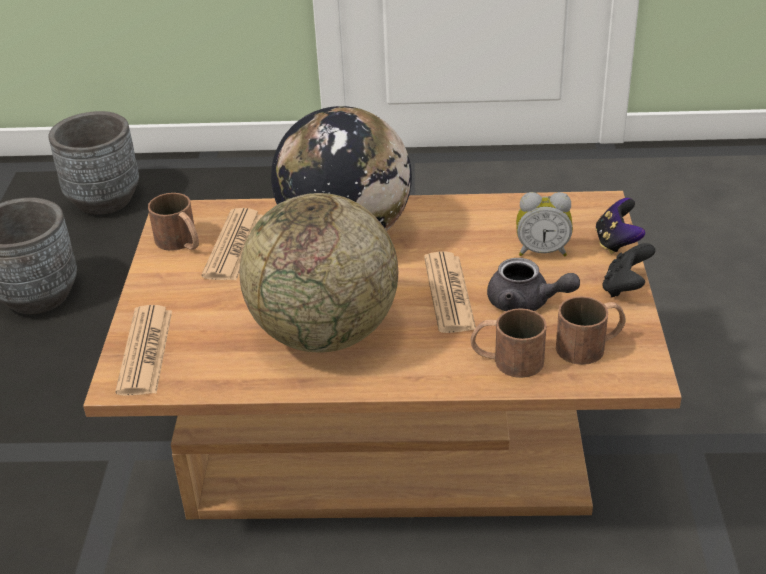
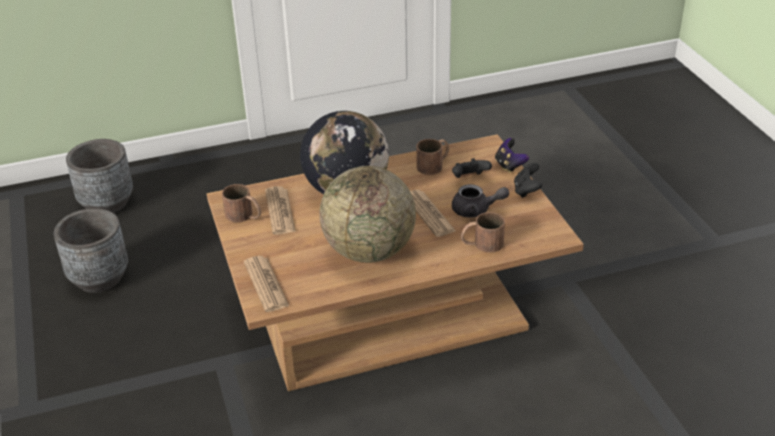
camera: 20 degrees left, 0 degrees up
alarm clock [516,192,573,257] -> black game controller [452,158,492,178]
brown mug [556,296,625,365] -> brown mug moved to [416,139,449,175]

